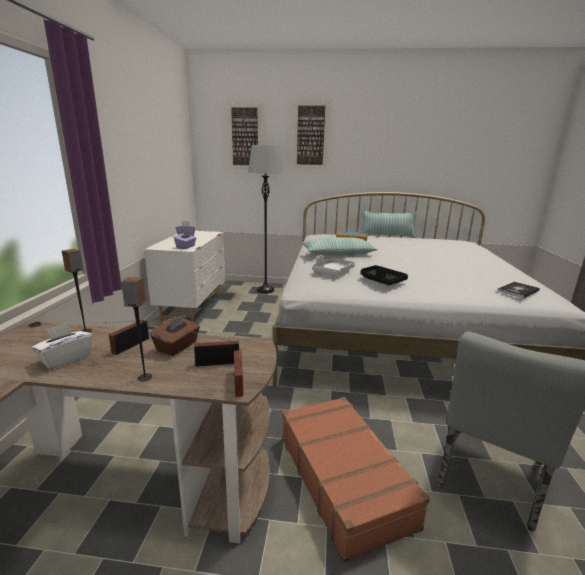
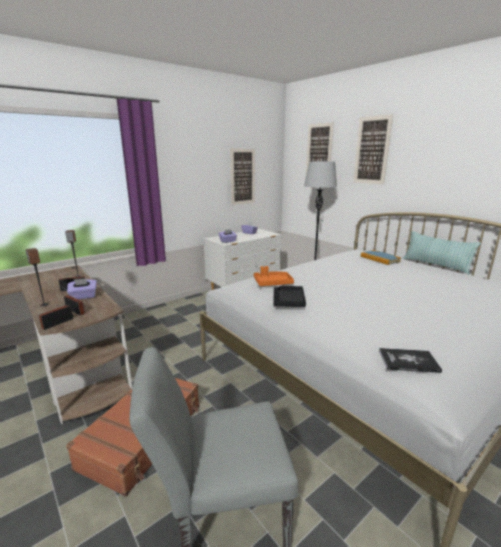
camera: 45 degrees right, 0 degrees up
white tissue box [32,322,92,370] -> none
brown tissue box [150,315,200,356] -> purple tissue box [67,279,97,299]
pillow [302,237,378,256] -> none
grey tray [312,255,355,275] -> orange tray [254,266,294,286]
none -> picture [230,148,255,205]

